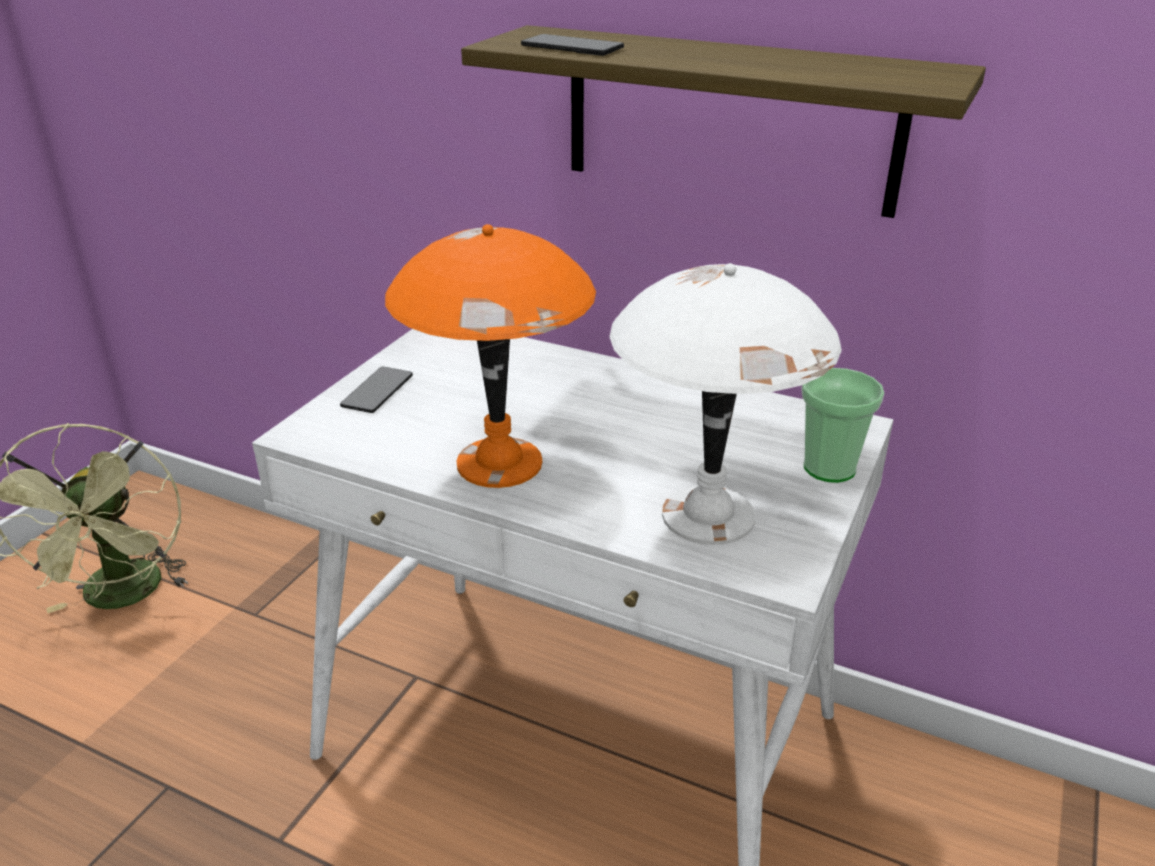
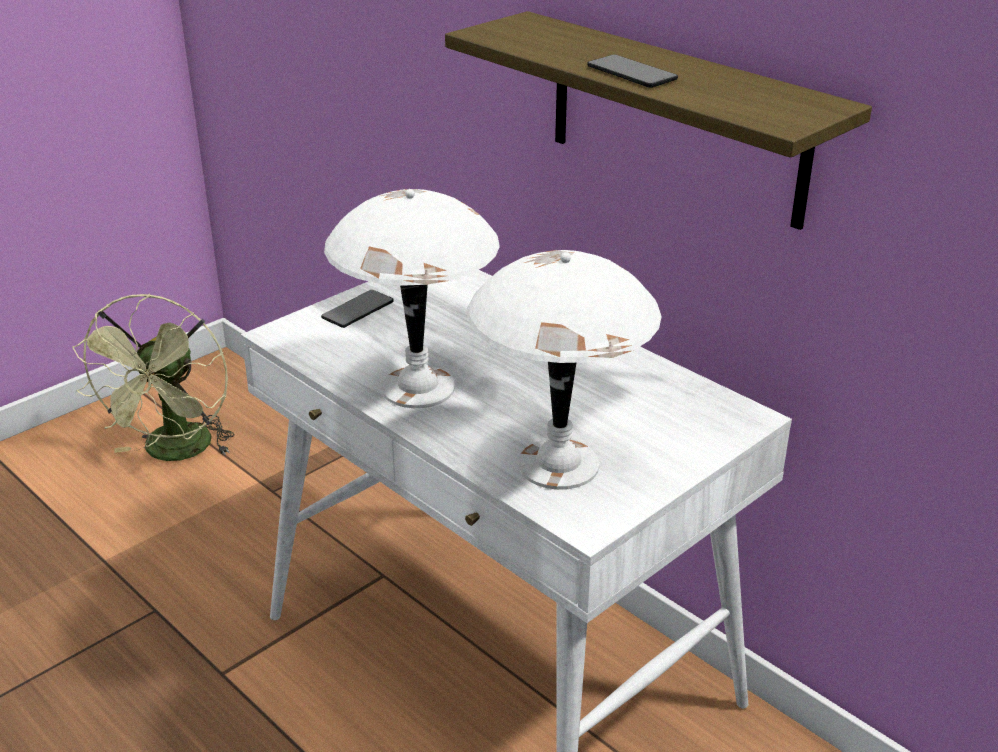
camera: 20 degrees right, 0 degrees up
orange table lamp [385,224,596,488] -> white table lamp [324,189,500,408]
phone [521,34,624,56] -> phone moved to [587,55,678,88]
cup [801,368,884,483] -> none

